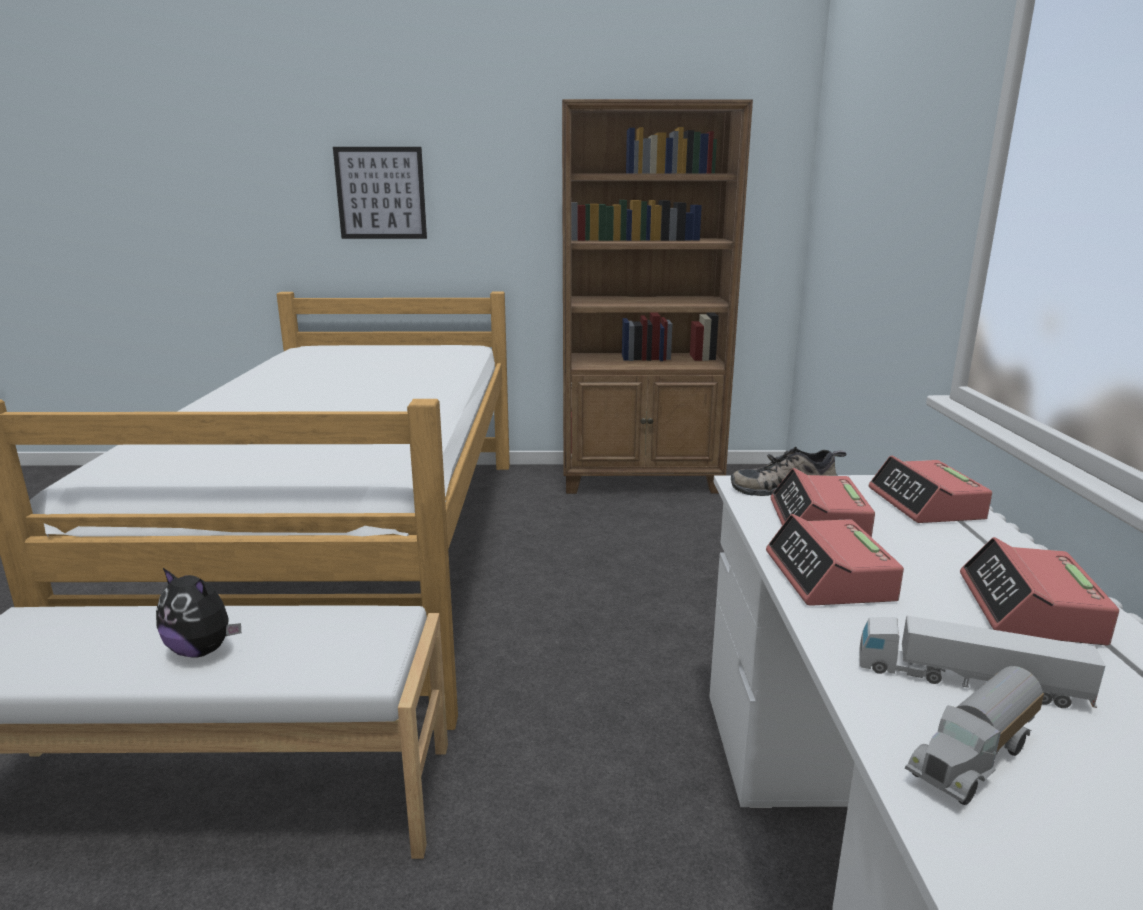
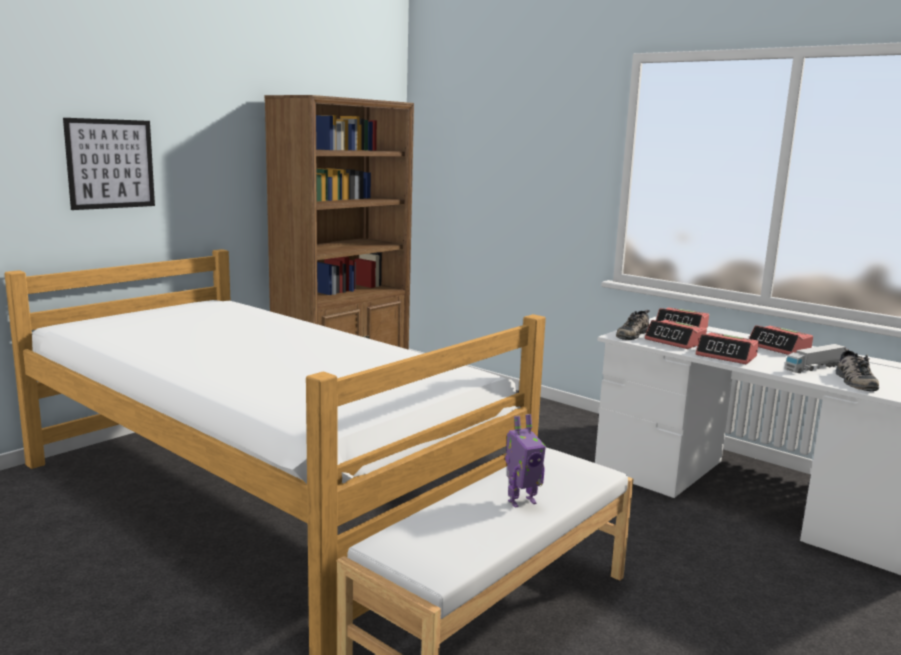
camera: 50 degrees left, 5 degrees down
plush toy [156,568,241,658] -> toy robot [505,414,546,508]
toy truck [905,666,1044,805] -> shoe [836,348,879,391]

